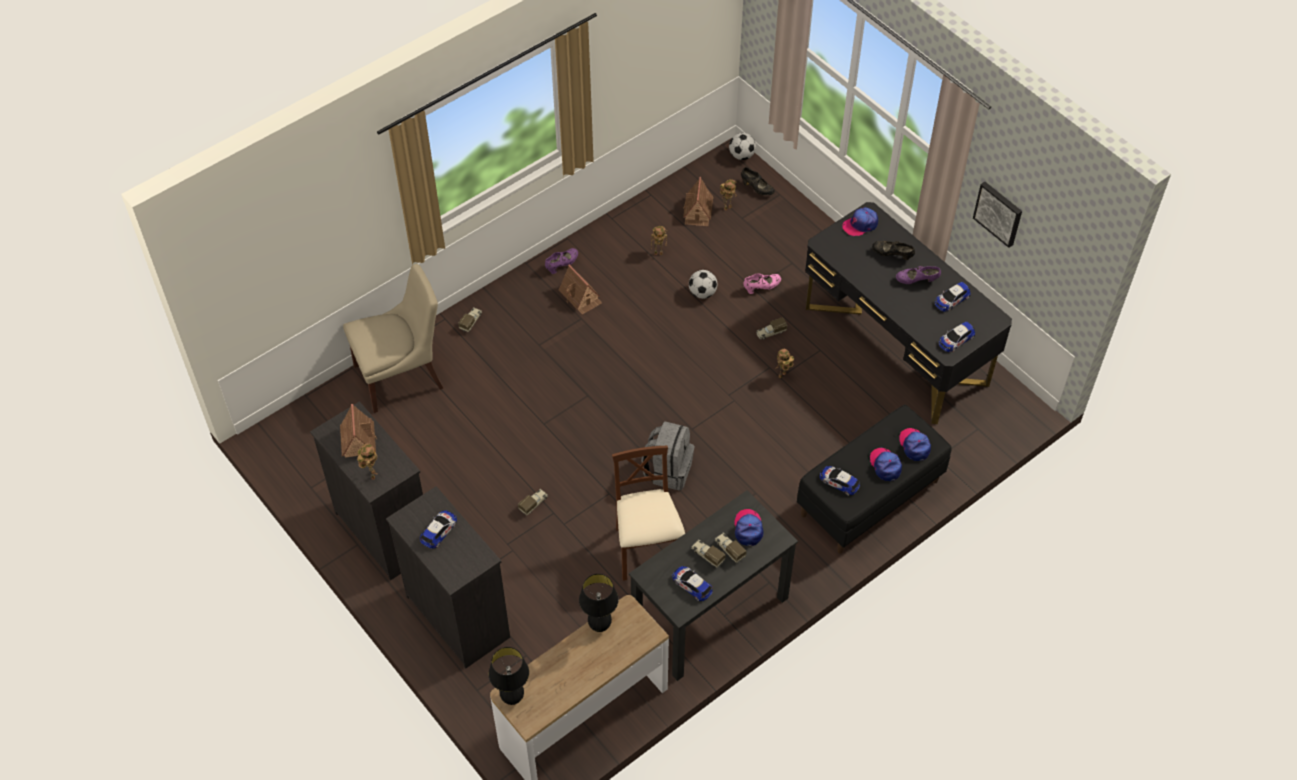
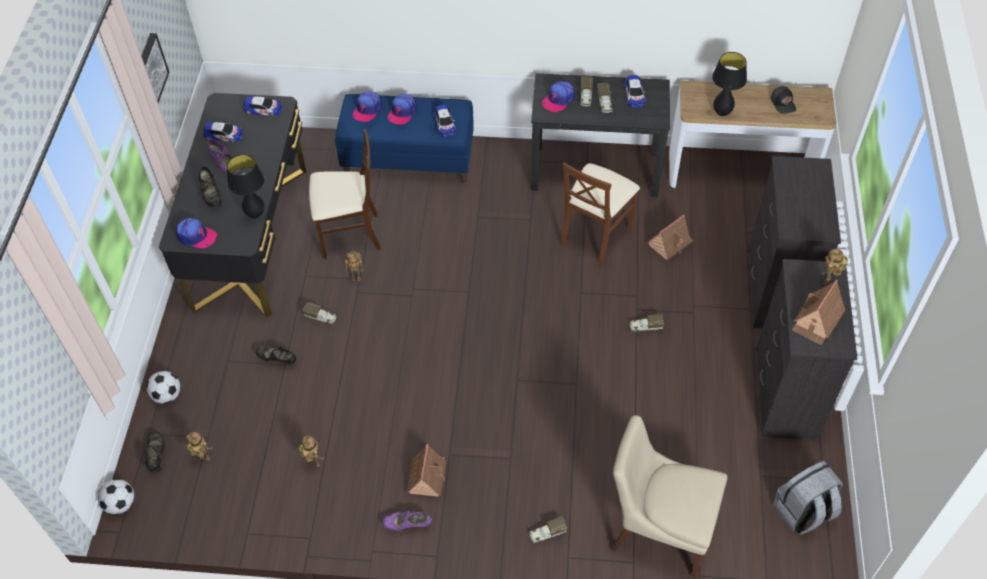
camera: 135 degrees left, 0 degrees up
toy car [420,510,457,549] -> none
black table lamp [489,647,529,705] -> black table lamp moved to [227,154,264,218]
grey backpack [641,421,694,491] -> grey backpack moved to [773,461,843,535]
toy house [683,177,713,226] -> toy house moved to [647,214,693,260]
football [689,270,717,299] -> football moved to [146,371,180,404]
pink shoe [744,274,781,294] -> black shoe [256,345,296,365]
black bench [797,405,951,554] -> blue bench [335,94,474,183]
none -> beige chair [309,129,381,259]
none -> black cap [771,86,796,114]

